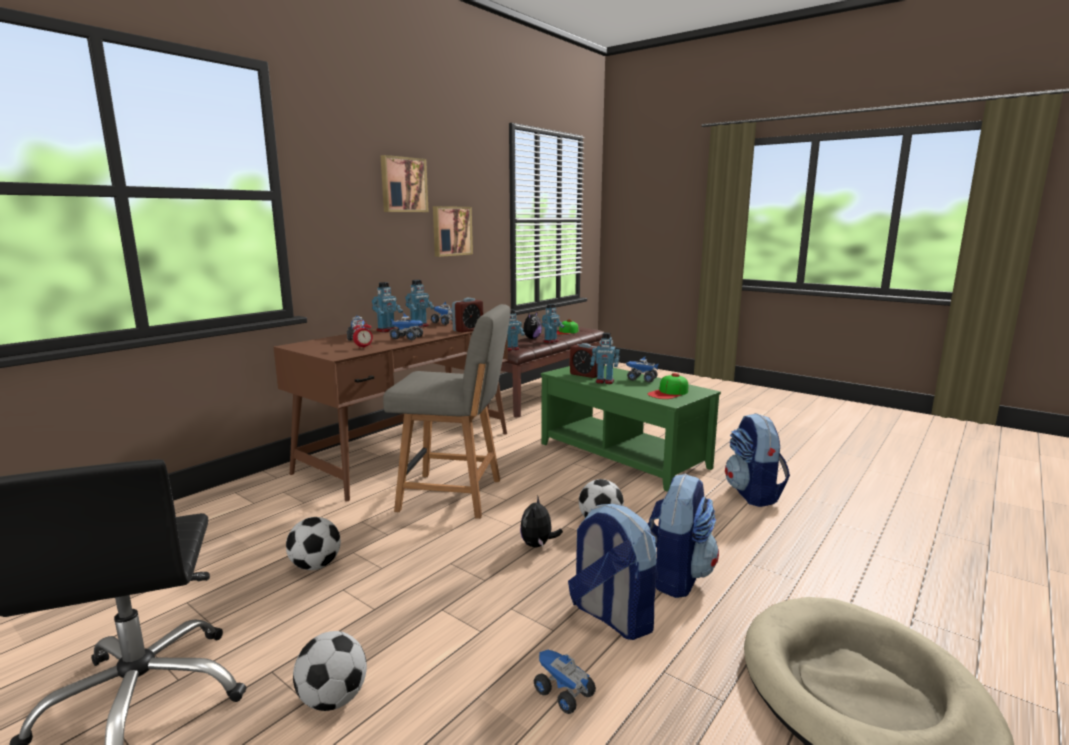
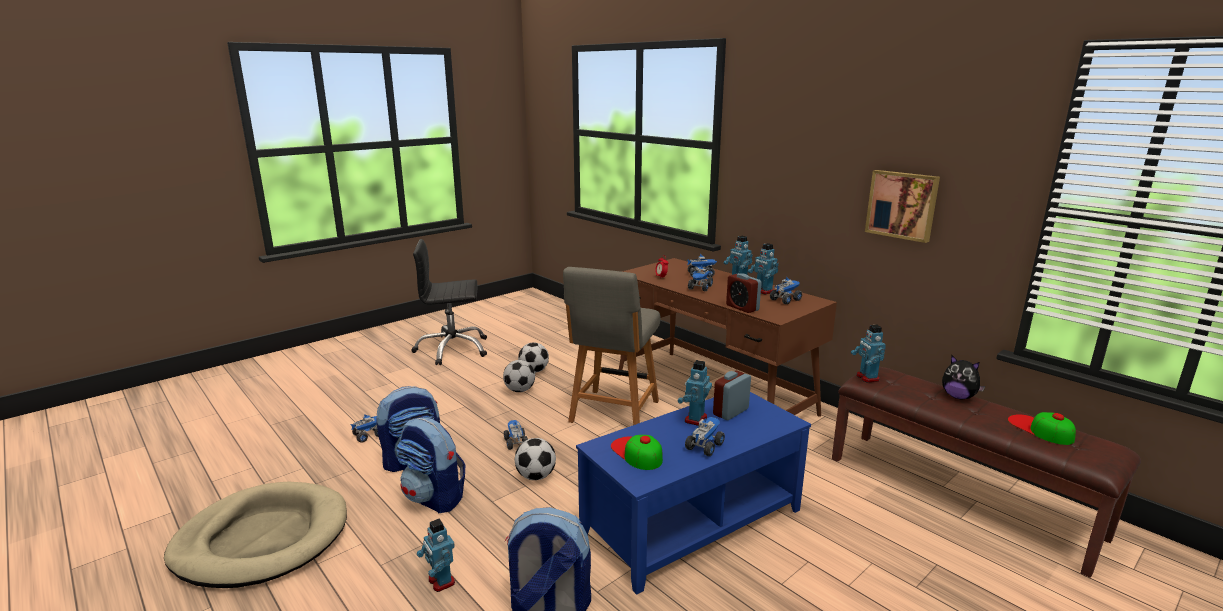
camera: 100 degrees right, 5 degrees up
football [293,631,367,711] -> football moved to [503,360,535,392]
picture [380,155,429,212] -> none
plush toy [520,495,563,547] -> toy truck [504,420,528,450]
green coffee table [541,365,721,492] -> blue coffee table [576,392,811,595]
toy robot [542,304,564,343] -> toy robot moved to [417,519,455,592]

